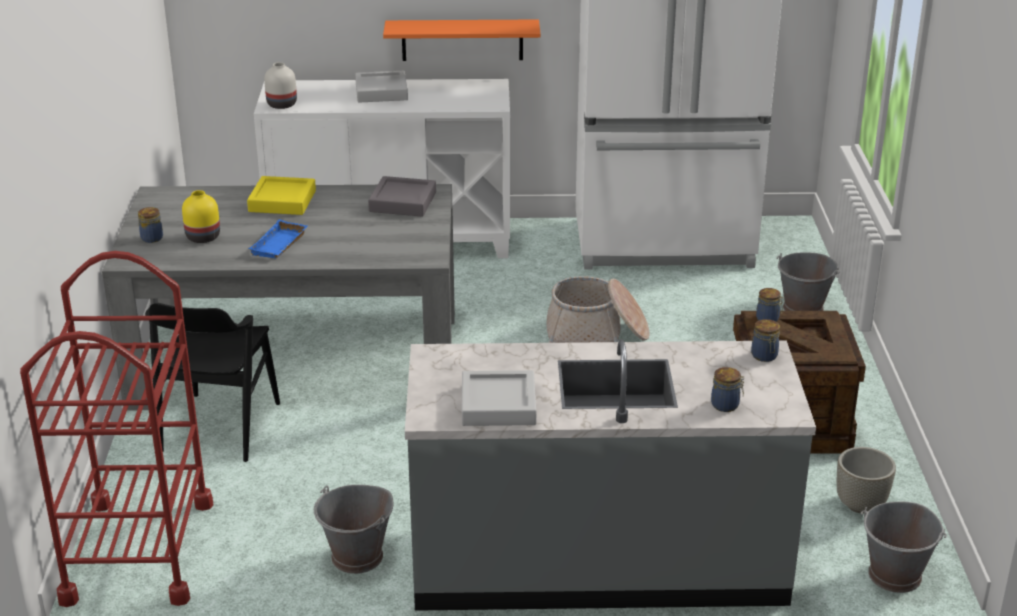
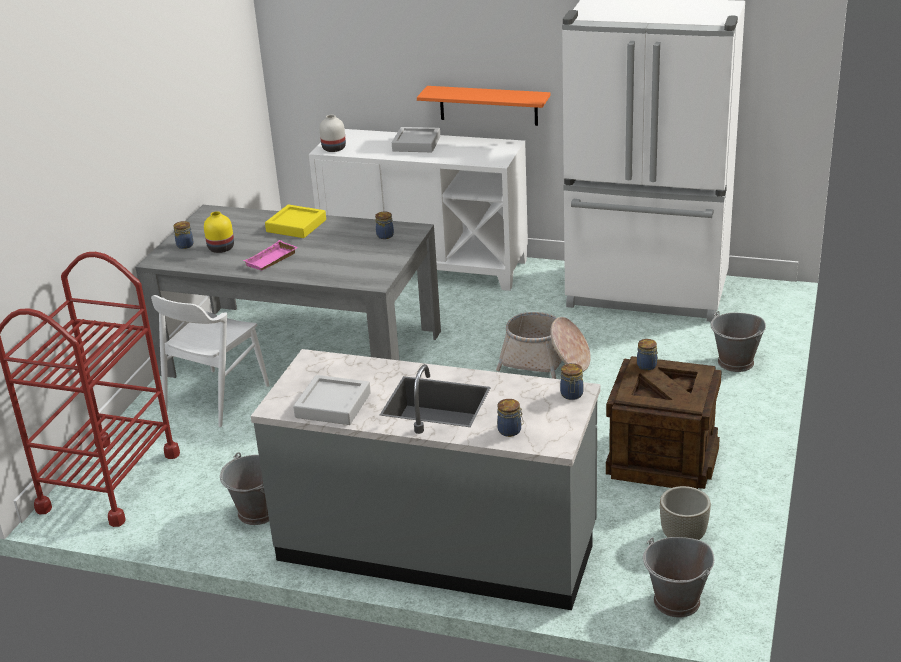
camera: 20 degrees right, 0 degrees up
black chair [145,303,280,462] -> white chair [151,295,269,427]
blue tray [248,219,308,258] -> pink tray [243,240,298,270]
grey tray [368,176,436,217] -> jar [375,211,394,239]

